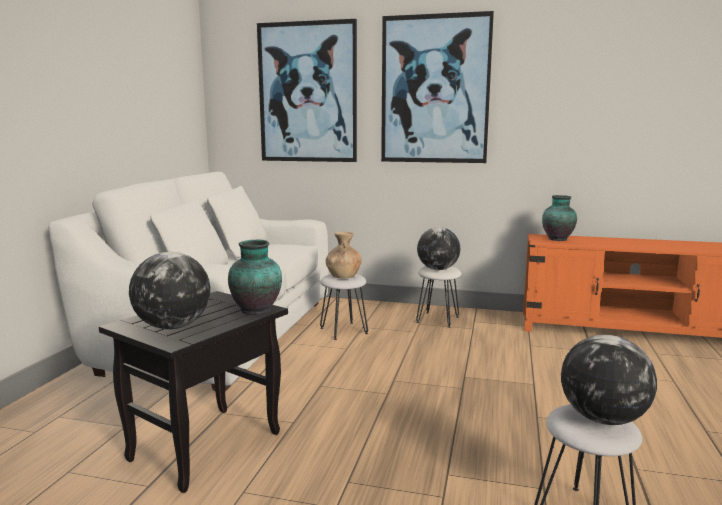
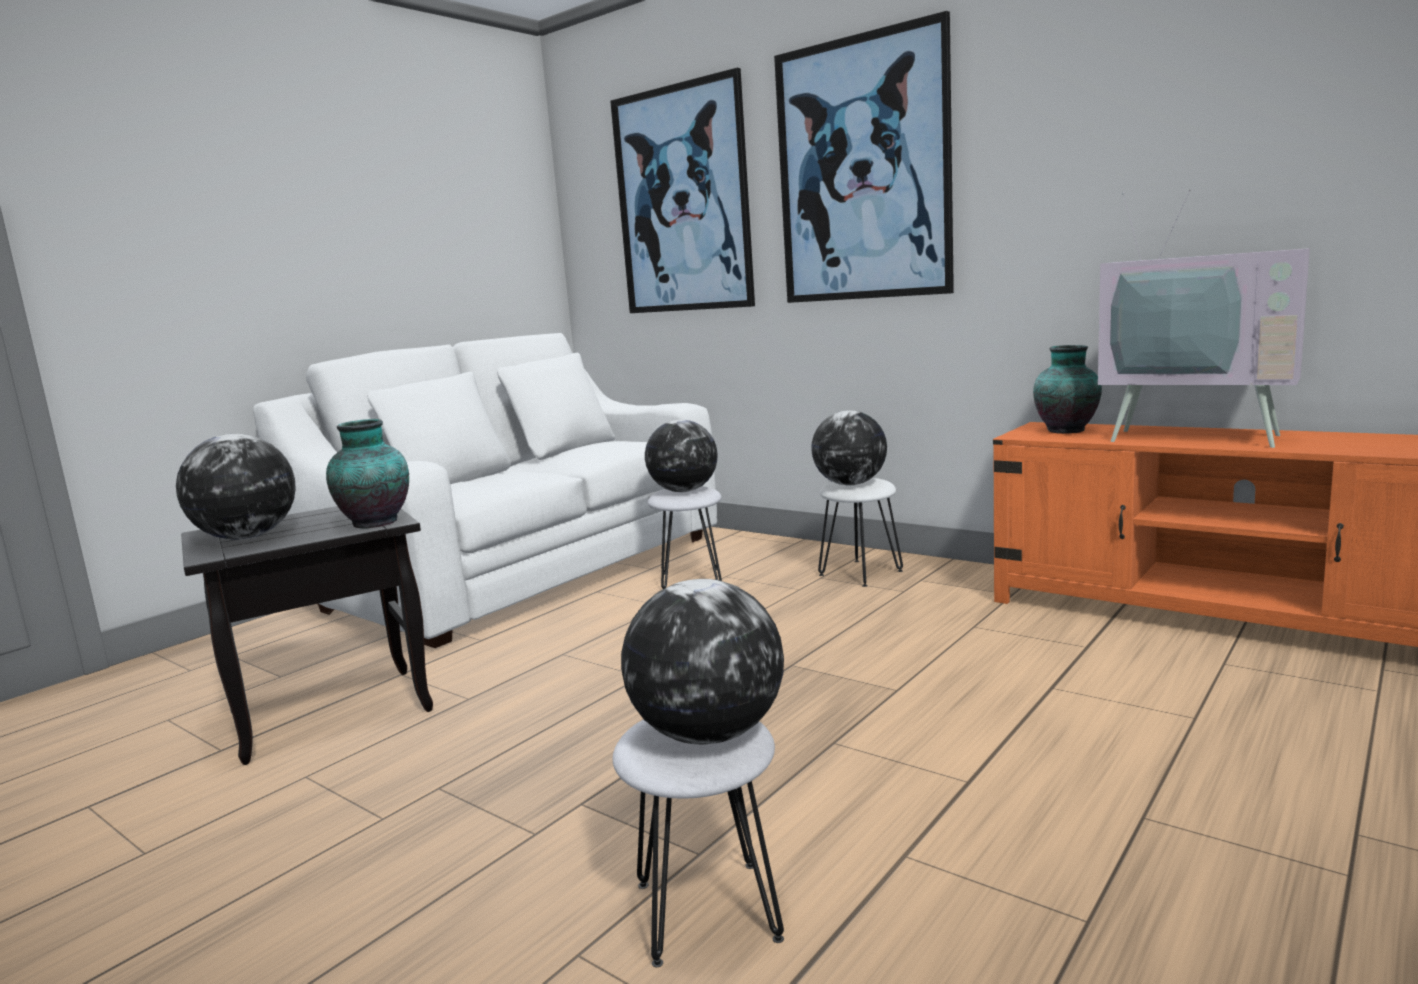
camera: 25 degrees right, 0 degrees up
brown vase [326,232,362,279] -> globe [645,419,717,492]
none -> television [1098,189,1310,448]

